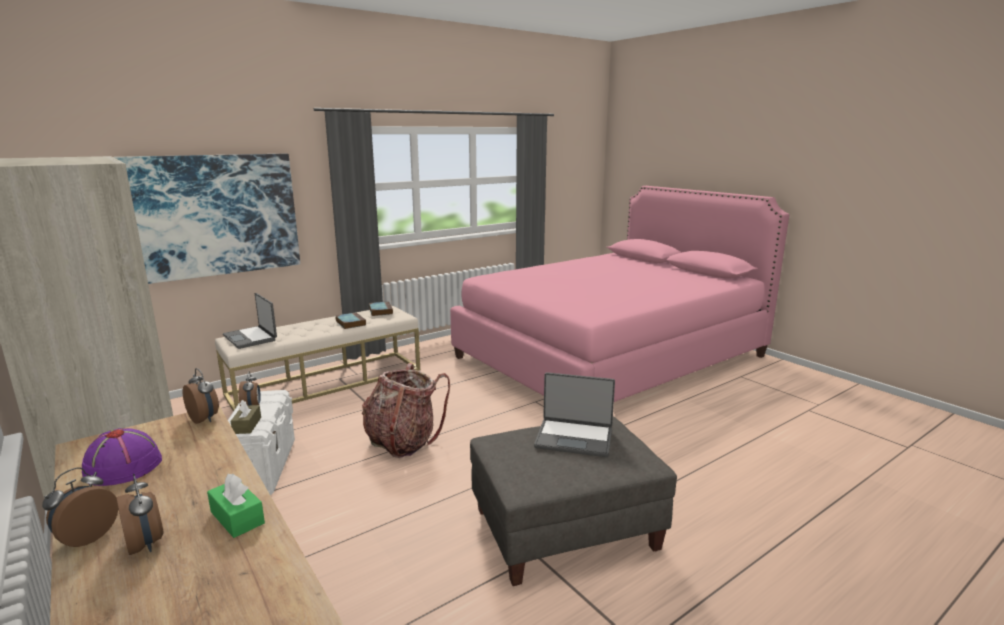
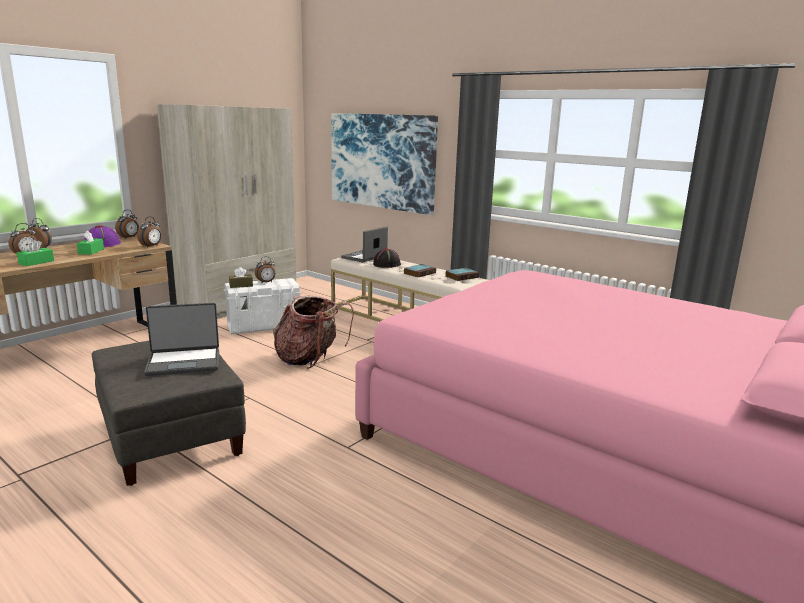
camera: 75 degrees right, 0 degrees up
laptop [534,372,615,457] -> laptop turned 105 degrees counterclockwise [144,303,219,376]
none -> green tissue box [77,230,104,255]
none -> alarm clock [115,210,139,239]
none -> black hat [373,248,401,268]

